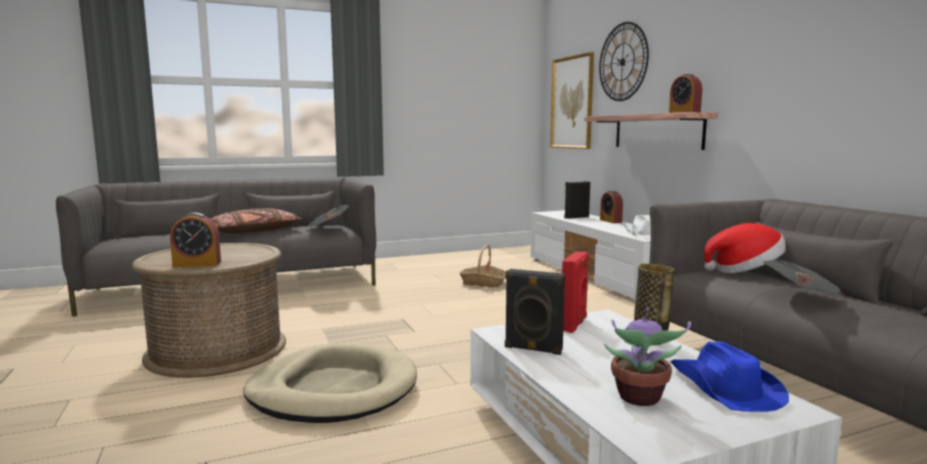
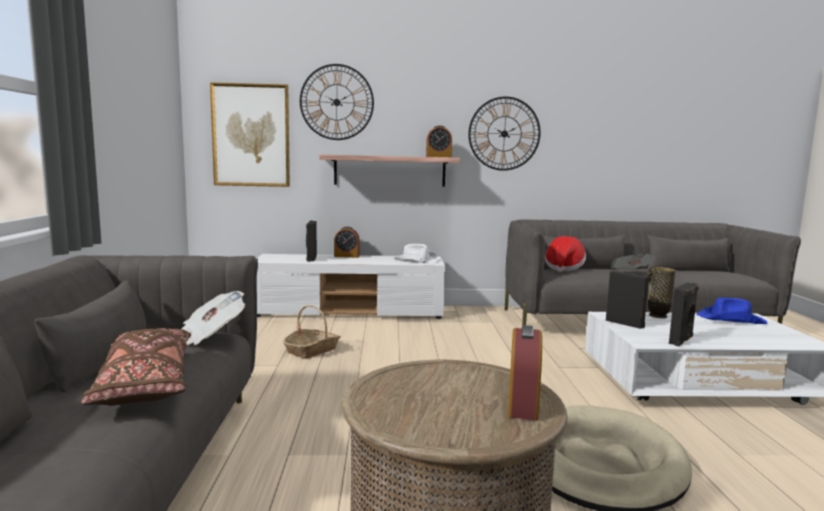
camera: 70 degrees left, 0 degrees up
red speaker [562,251,589,333] -> black speaker [606,270,650,329]
potted plant [604,307,691,406] -> none
none -> wall clock [468,97,540,171]

